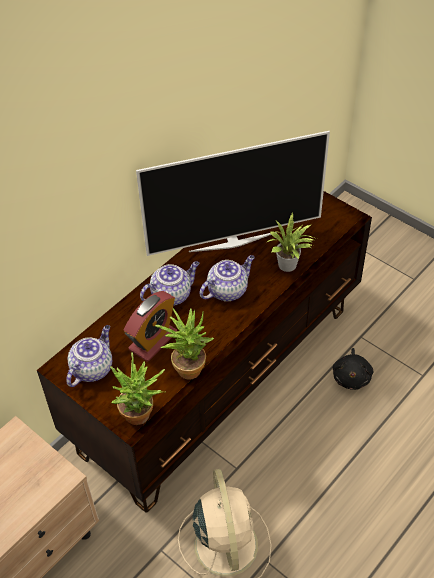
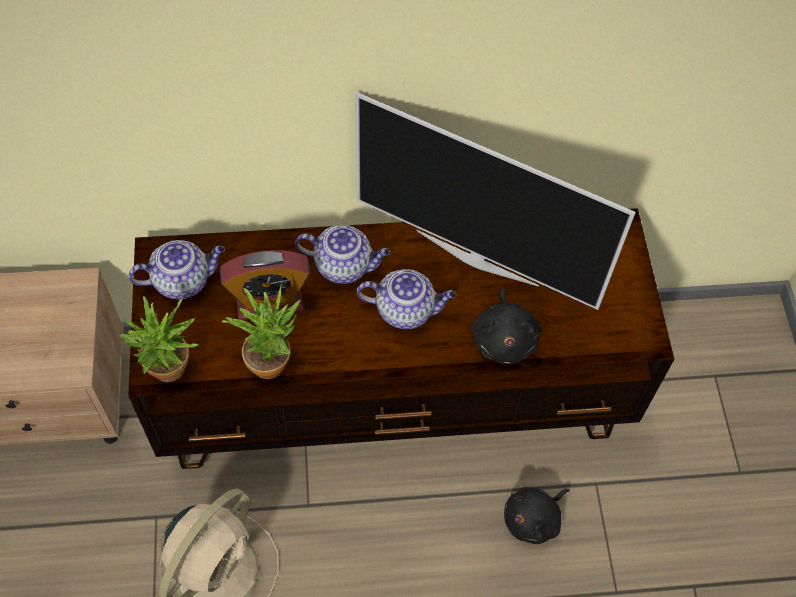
camera: 40 degrees right, 10 degrees up
potted plant [267,213,317,272] -> black plush toy [472,288,541,364]

